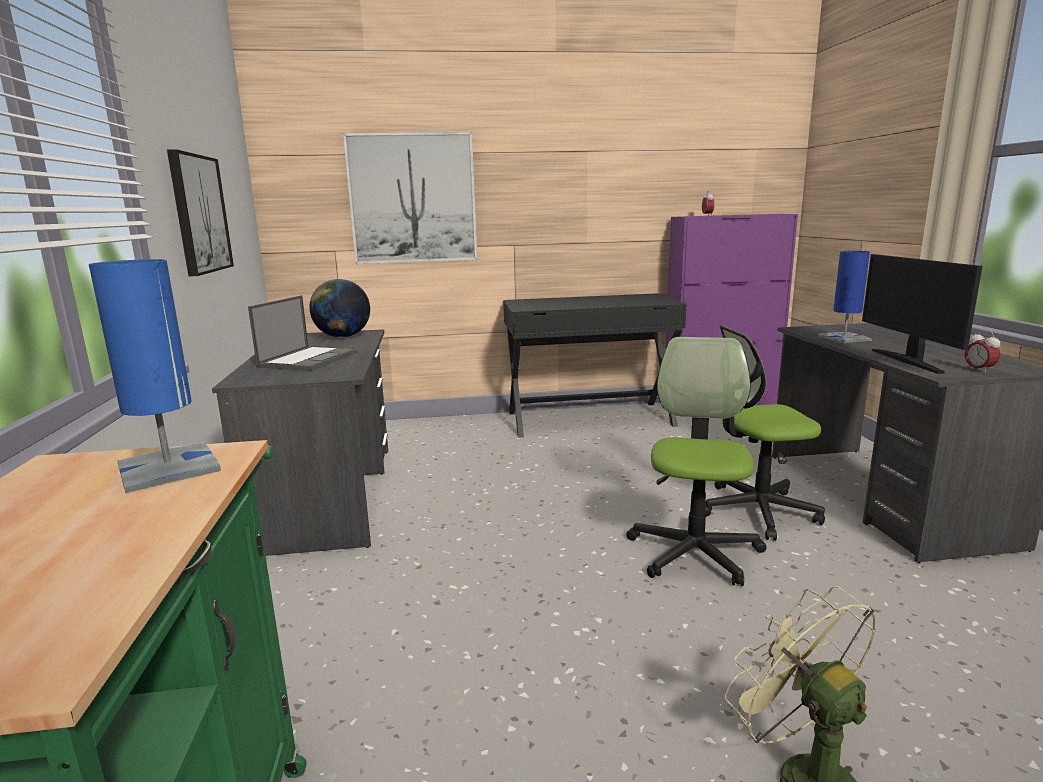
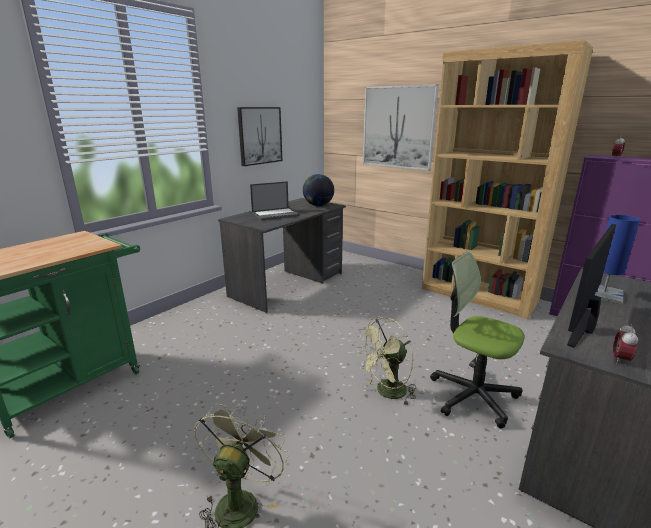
camera: 45 degrees right, 5 degrees up
blue table lamp [89,259,221,493] -> none
black desk [503,293,687,438] -> brown bookcase [422,40,593,319]
office chair [627,337,767,586] -> green fan [356,317,416,405]

